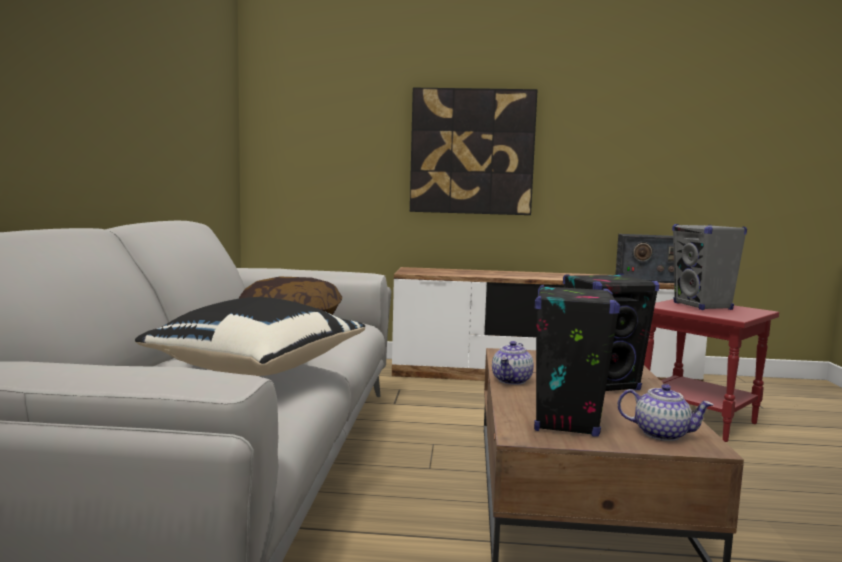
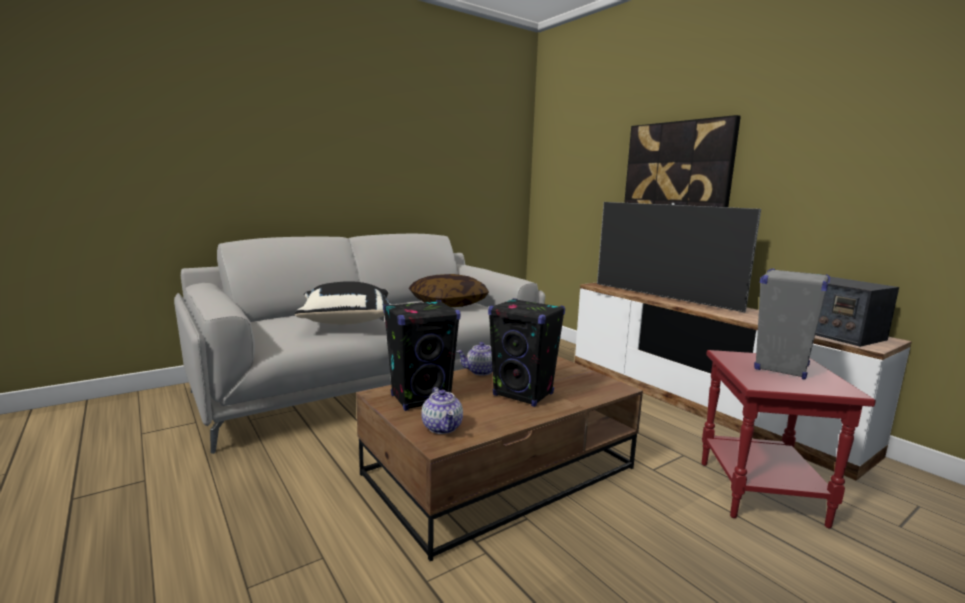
camera: 50 degrees right, 5 degrees up
none -> television [597,202,761,312]

